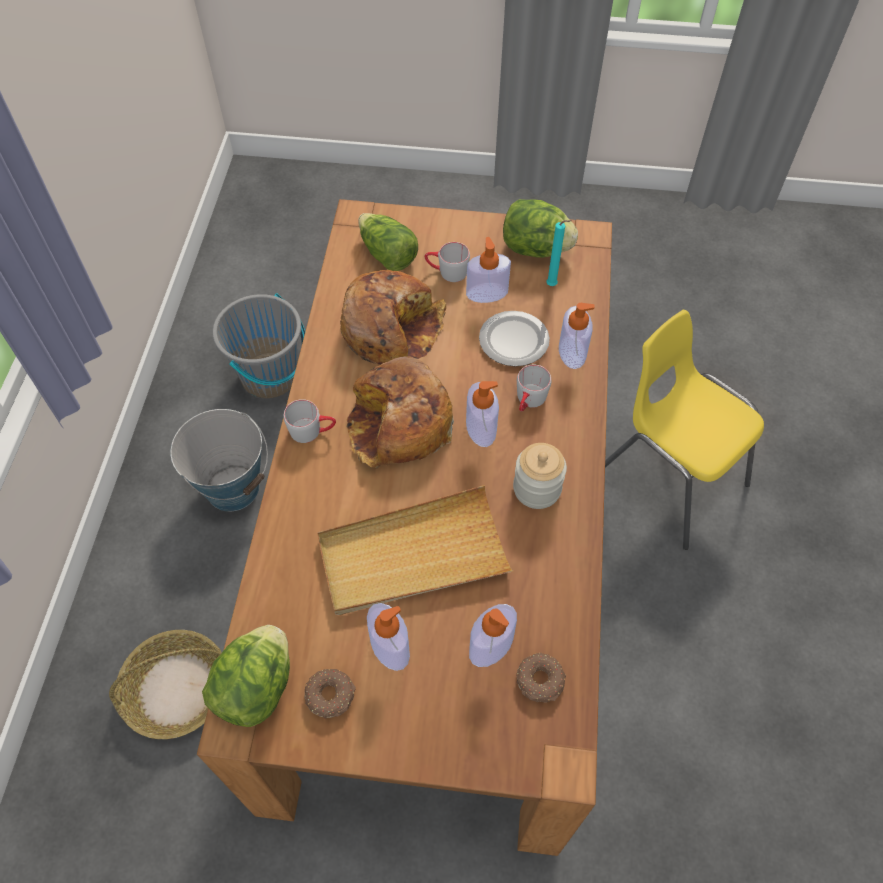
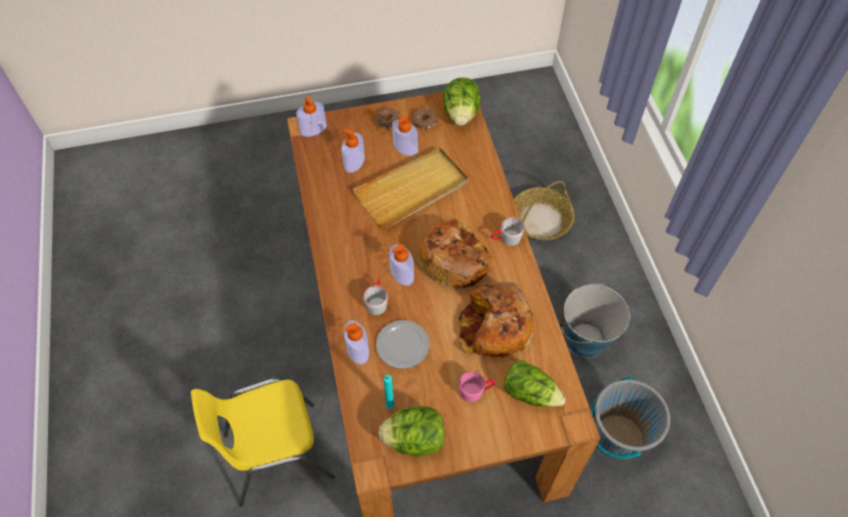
camera: 160 degrees right, 0 degrees up
grey mug [425,242,470,282] -> pink mug [459,371,496,402]
soap dispenser [466,237,511,303] -> soap dispenser moved to [296,96,327,137]
jar [513,443,567,509] -> none
donut [516,653,566,703] -> donut moved to [376,107,401,129]
yellow chair [605,310,764,550] -> yellow chair turned 135 degrees clockwise [191,377,335,507]

